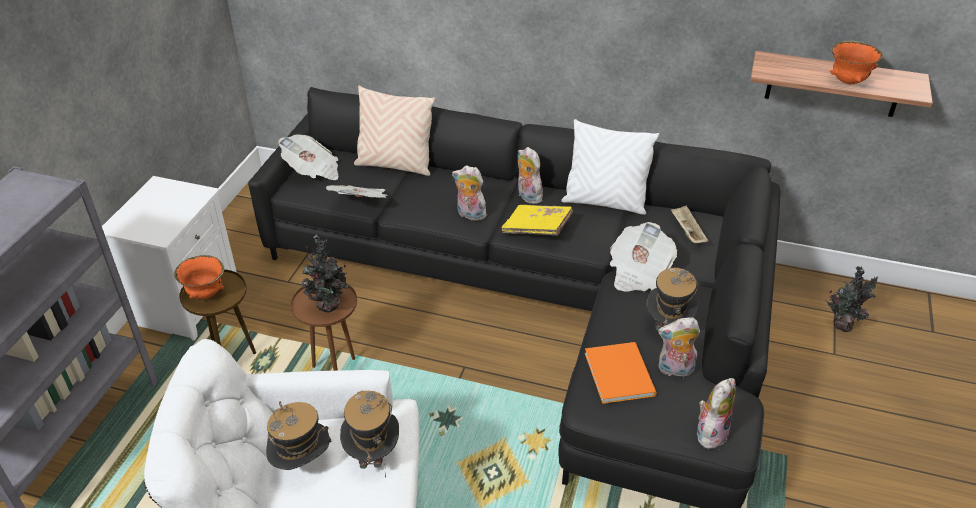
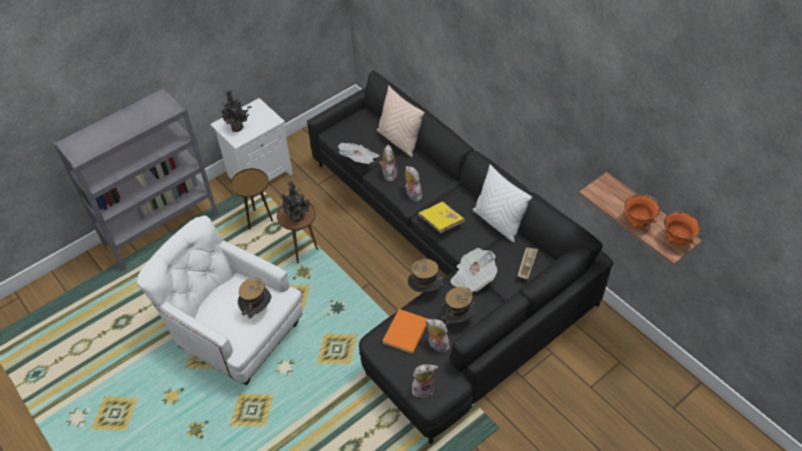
camera: 35 degrees right, 10 degrees up
orange bowl [174,255,225,299] -> orange bowl moved to [664,212,701,245]
hat [266,401,331,470] -> hat moved to [408,256,444,292]
newspaper [278,135,338,180] -> none
plush toy [517,147,543,204] -> plush toy moved to [380,145,397,181]
potted plant [826,266,878,332] -> potted plant moved to [216,90,252,132]

